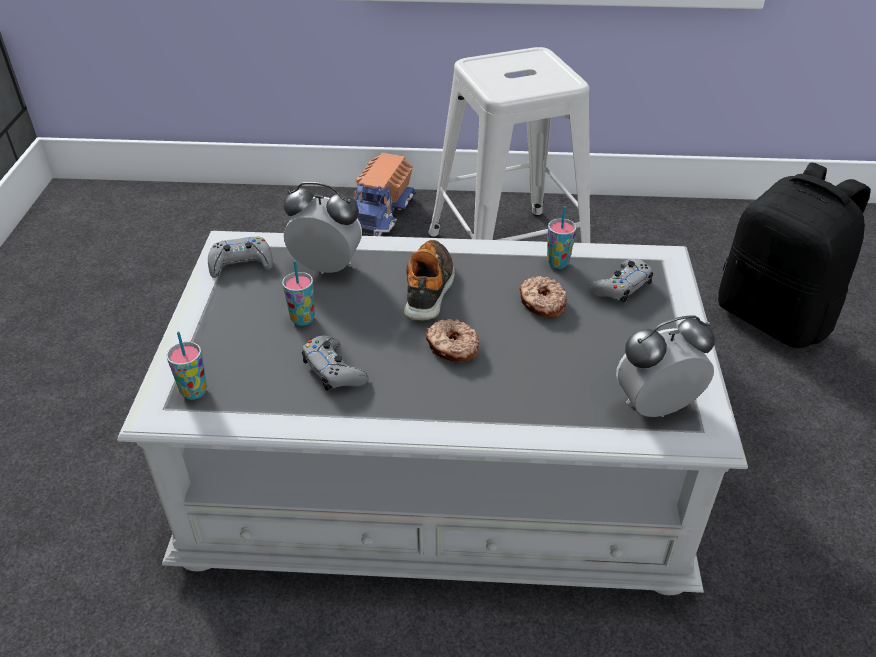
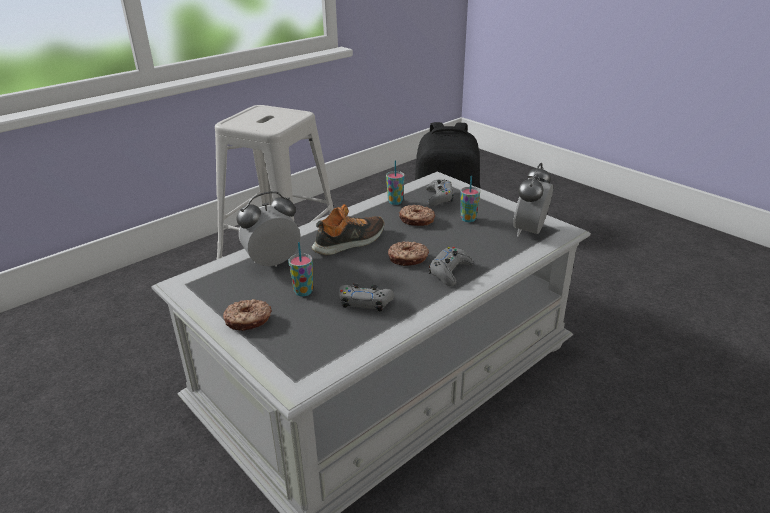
camera: 45 degrees left, 10 degrees down
cup [167,332,207,400] -> cup moved to [460,176,480,222]
grey game controller [208,237,273,278] -> grey game controller moved to [429,247,473,287]
toy truck [353,153,416,236] -> none
shoe [404,240,455,321] -> shoe turned 90 degrees clockwise [312,204,384,255]
none -> donut [223,299,272,331]

